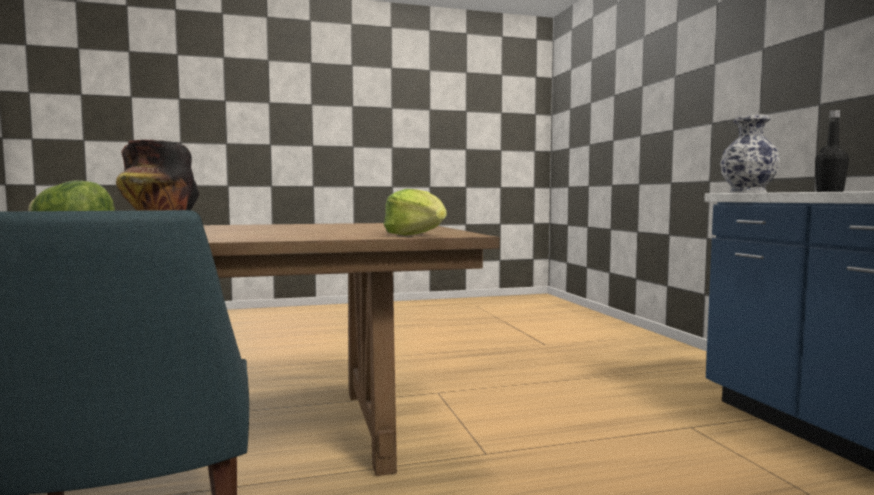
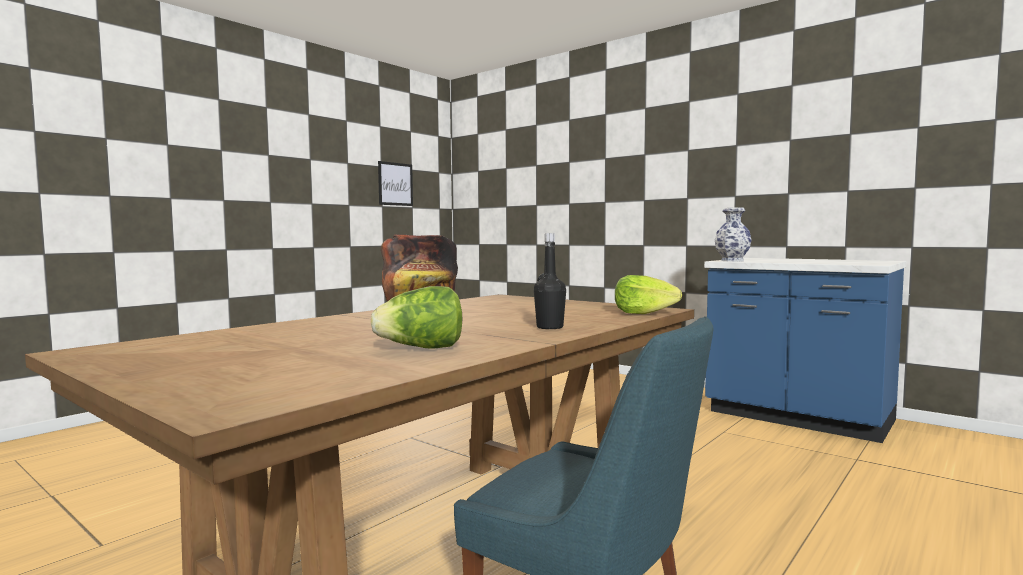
camera: 35 degrees left, 0 degrees up
black bottle [815,110,849,192] -> black bottle moved to [534,233,566,329]
none -> picture [378,161,413,206]

